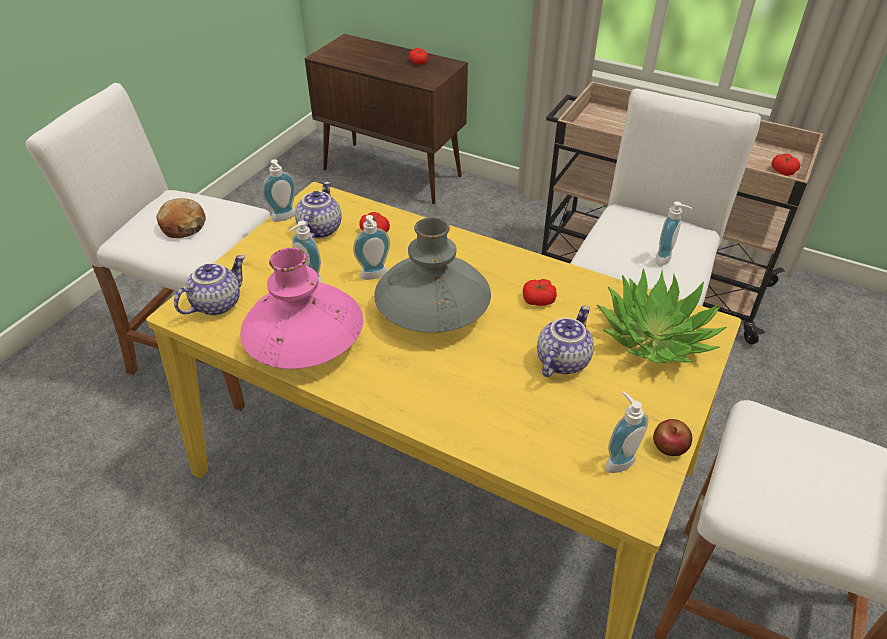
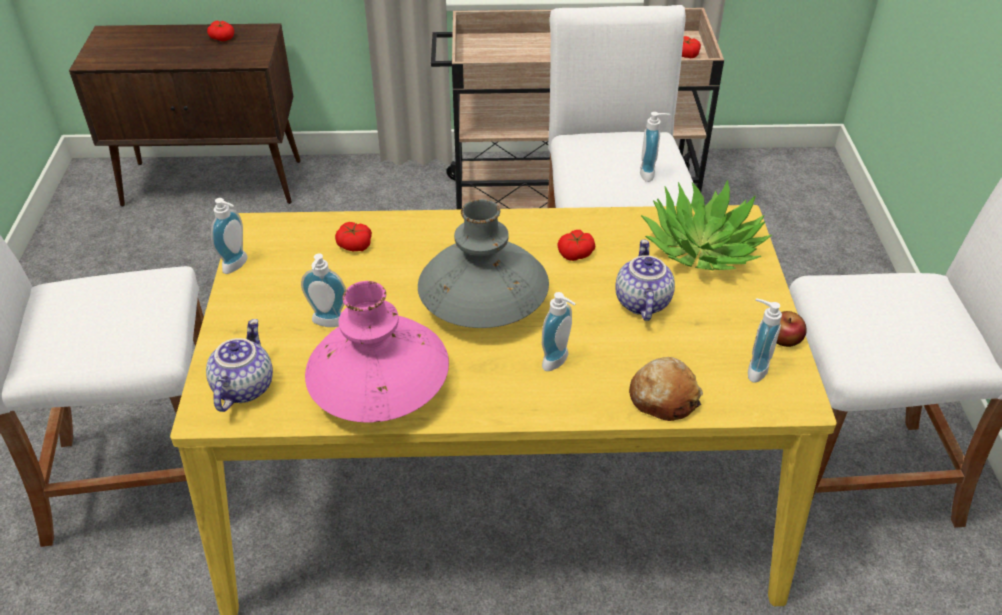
camera: 30 degrees left, 0 degrees up
bread [156,198,206,238] -> bread moved to [629,357,703,421]
teapot [295,182,341,238] -> none
soap dispenser [353,215,390,280] -> soap dispenser moved to [542,292,576,371]

